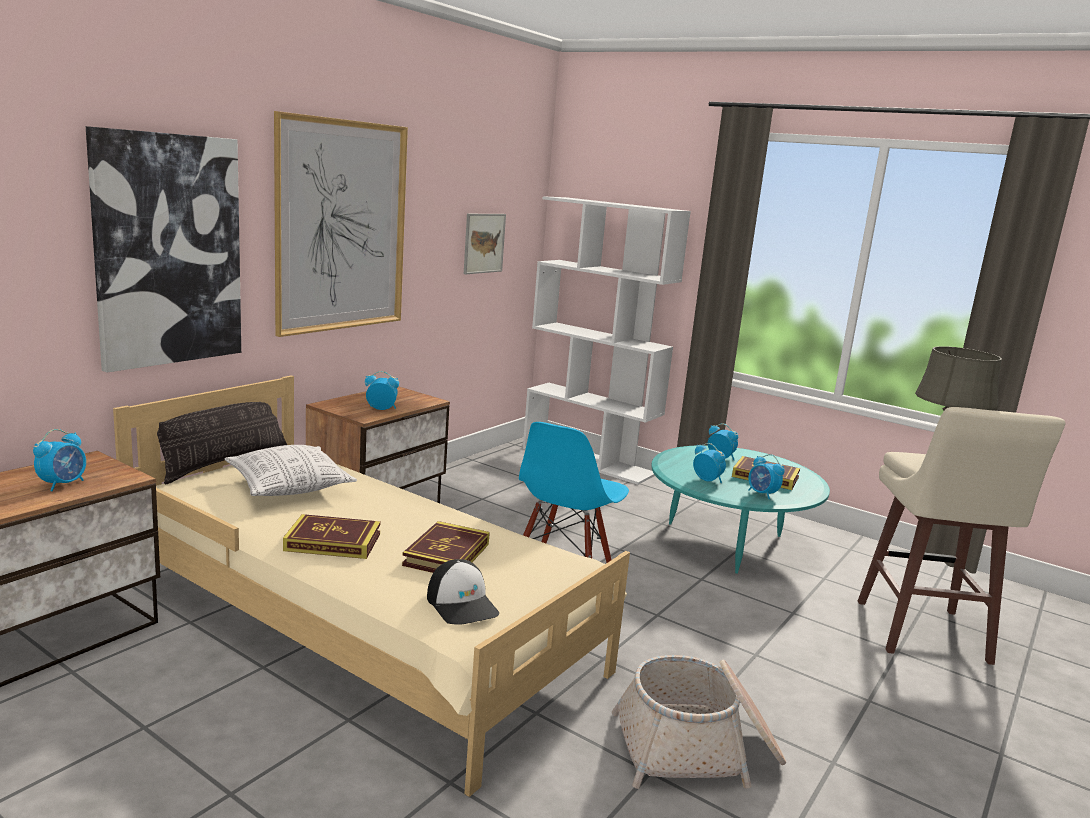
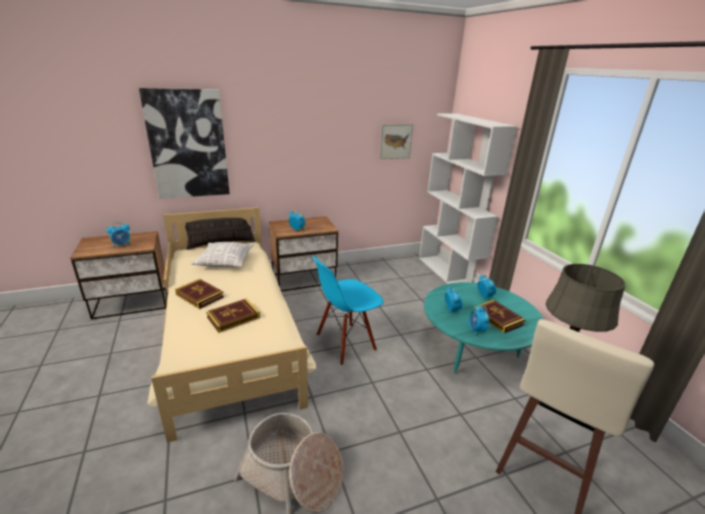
camera: 35 degrees right, 10 degrees up
picture [274,111,408,337] -> none
cap [427,559,499,625] -> none

